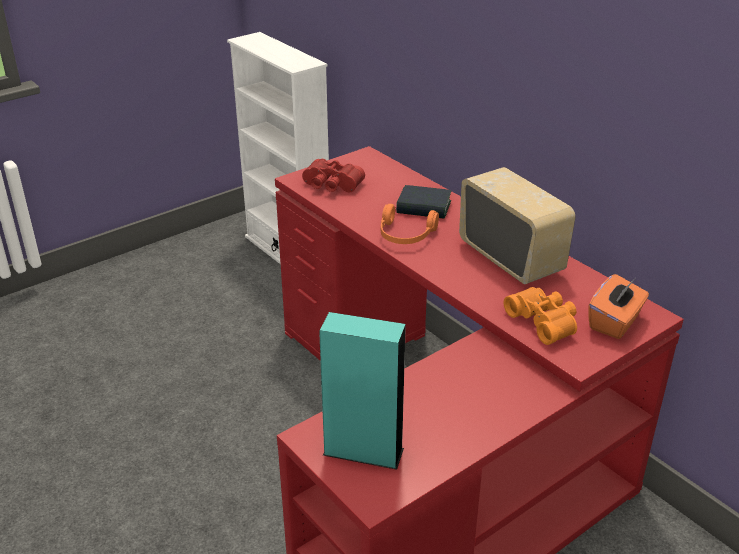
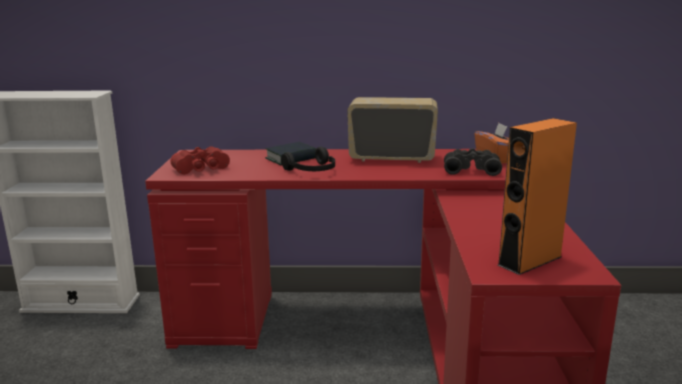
camera: 50 degrees left, 15 degrees down
turquoise speaker [319,312,406,470] -> orange speaker [498,118,577,275]
orange headphones [381,204,439,244] -> black headphones [281,147,335,171]
orange binoculars [504,287,577,345] -> black binoculars [444,148,502,176]

